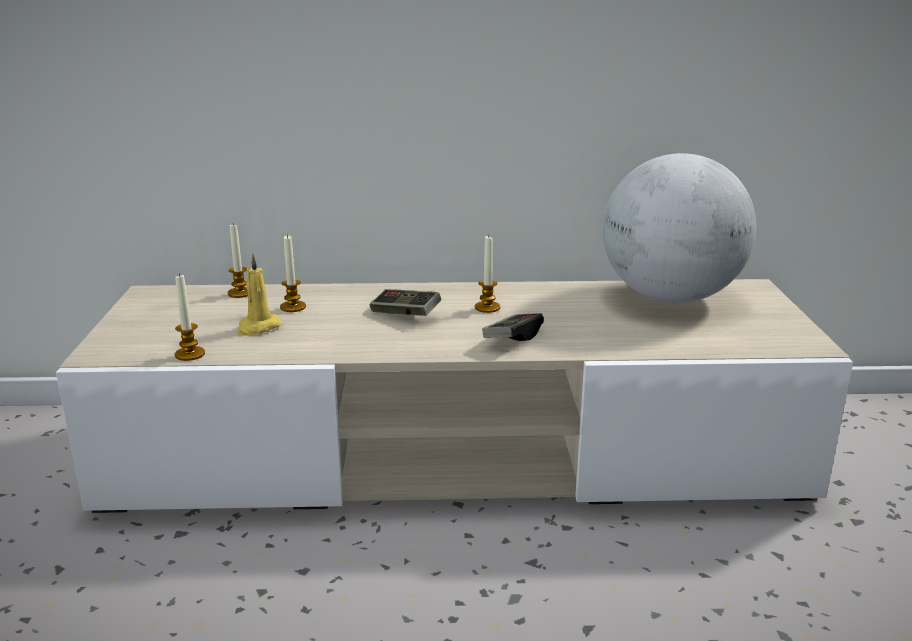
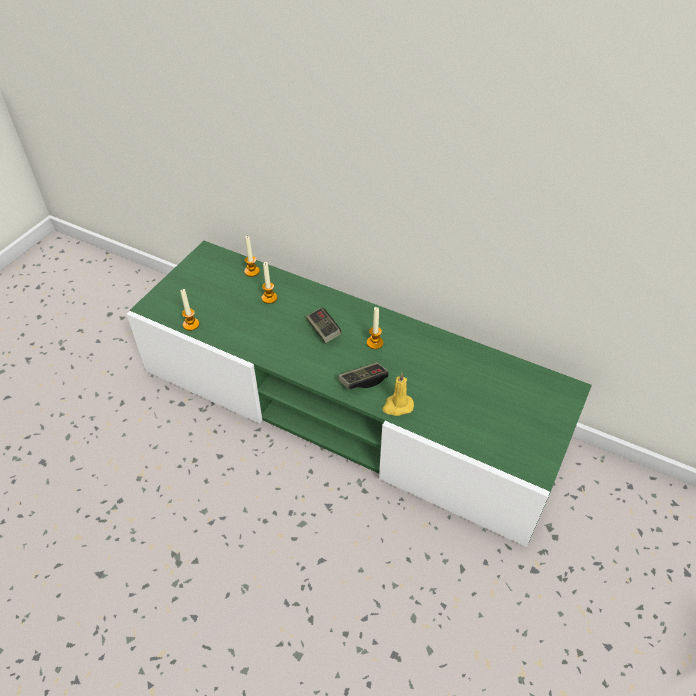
camera: 30 degrees right, 25 degrees up
beige tv stand [56,279,853,513] -> green tv stand [126,241,592,547]
yellow candle [237,253,282,336] -> yellow candle moved to [382,373,414,416]
globe [603,153,756,303] -> none

